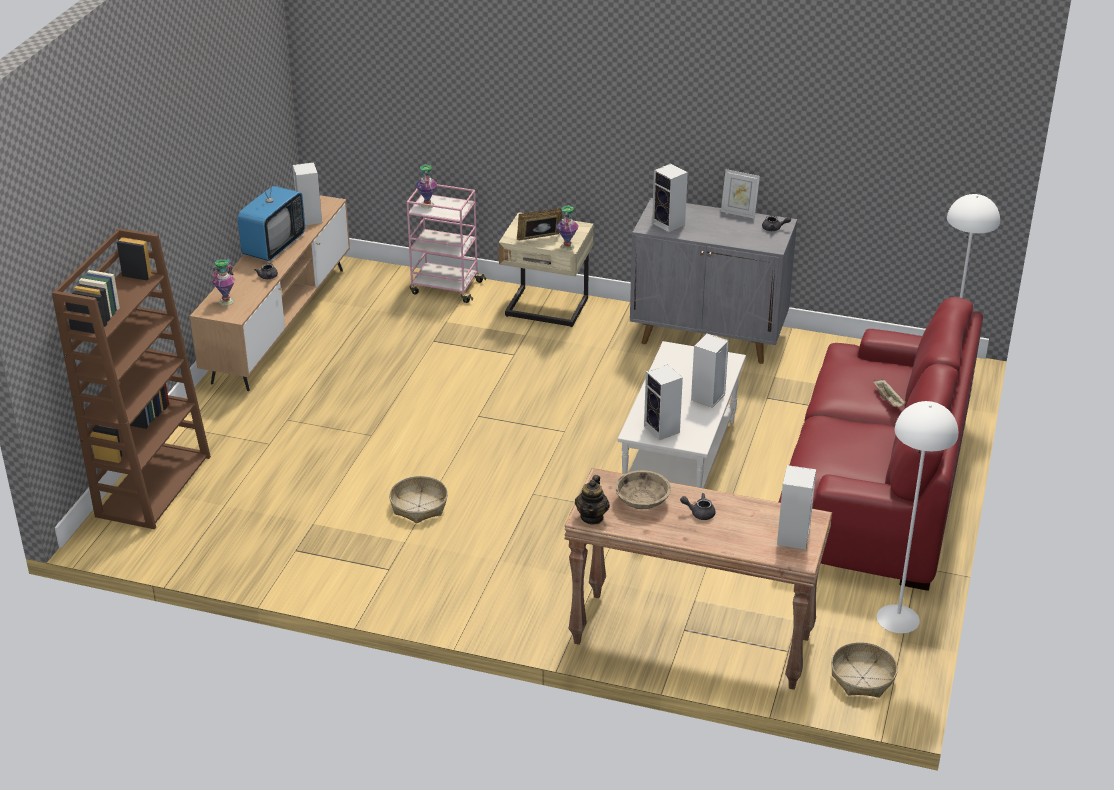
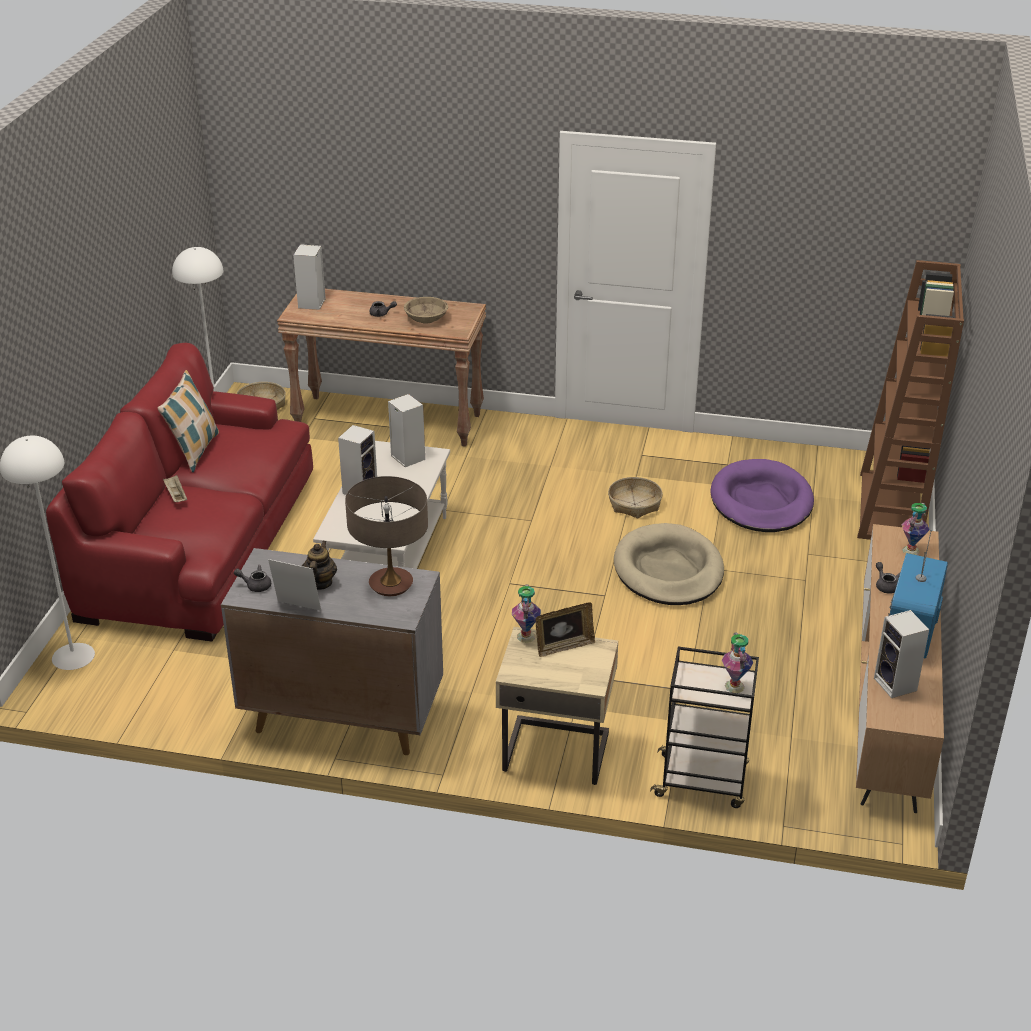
camera: 175 degrees right, 0 degrees up
pink cart [407,184,486,303] -> black cart [650,646,759,808]
teapot [575,475,610,525] -> teapot moved to [302,541,337,590]
speaker [652,163,688,232] -> table lamp [345,476,428,596]
none -> pillow [158,370,219,473]
none -> beige dog bed [614,523,724,605]
none -> purple dog bed [710,459,814,532]

